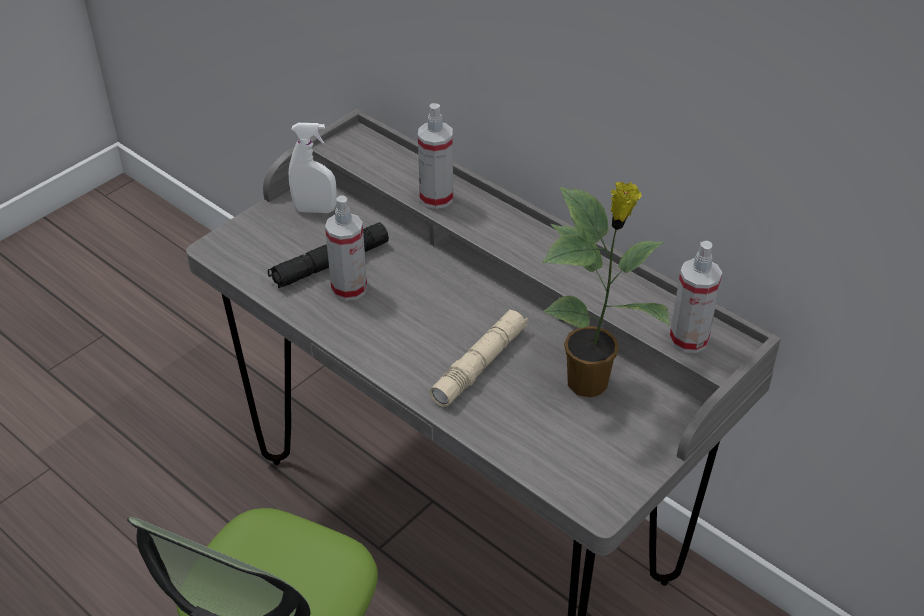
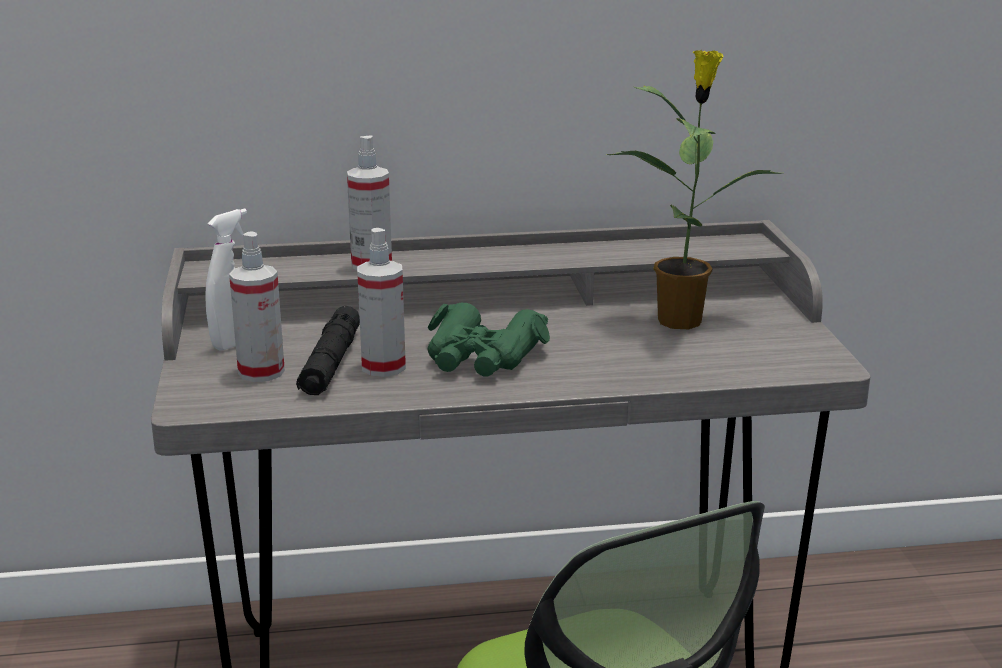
camera: 50 degrees left, 20 degrees down
beige flashlight [429,309,529,407] -> none
spray bottle [669,241,722,353] -> spray bottle moved to [229,232,285,382]
none -> green binoculars [428,303,550,376]

